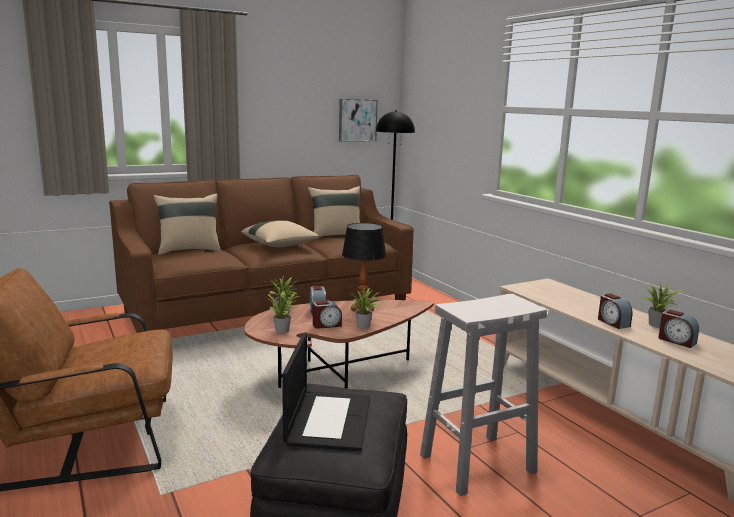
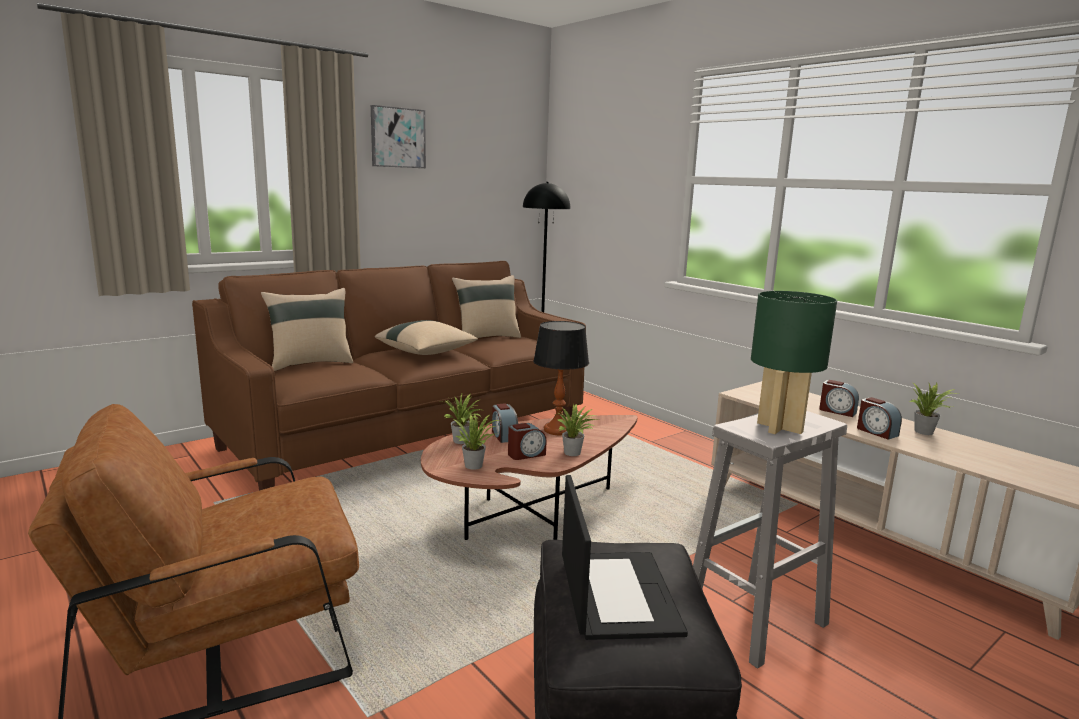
camera: 10 degrees left, 0 degrees up
picture [339,99,378,142] -> picture moved to [371,105,426,168]
alarm clock [658,310,699,348] -> alarm clock moved to [819,380,859,417]
none -> green table lamp [751,291,837,434]

